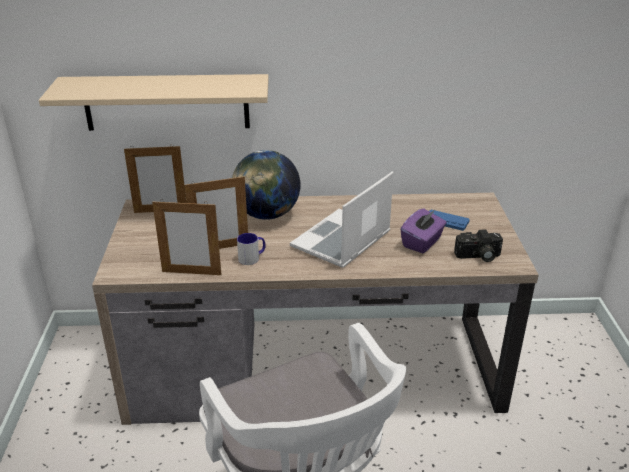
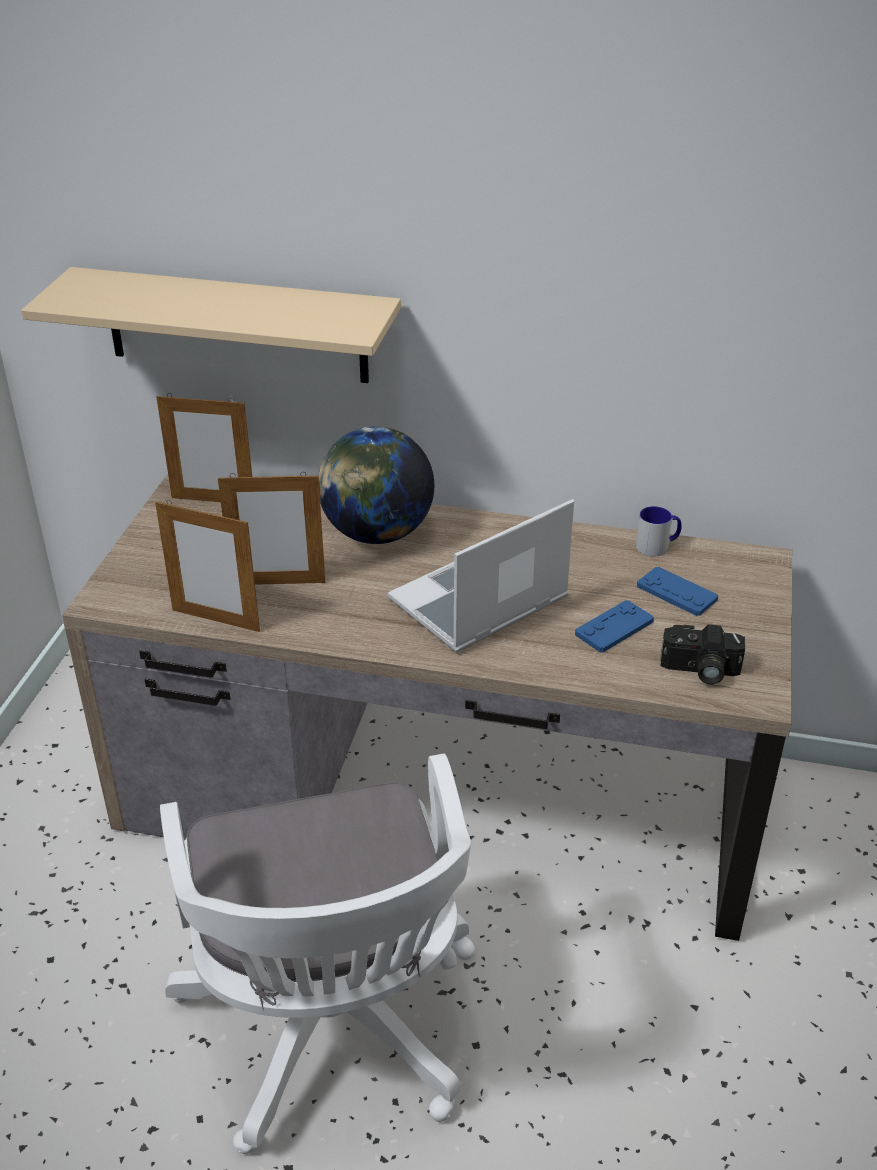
camera: 15 degrees right, 5 degrees up
mug [237,233,265,265] -> mug moved to [636,506,682,557]
purple tissue box [400,208,447,253] -> blue game controller [575,600,654,652]

